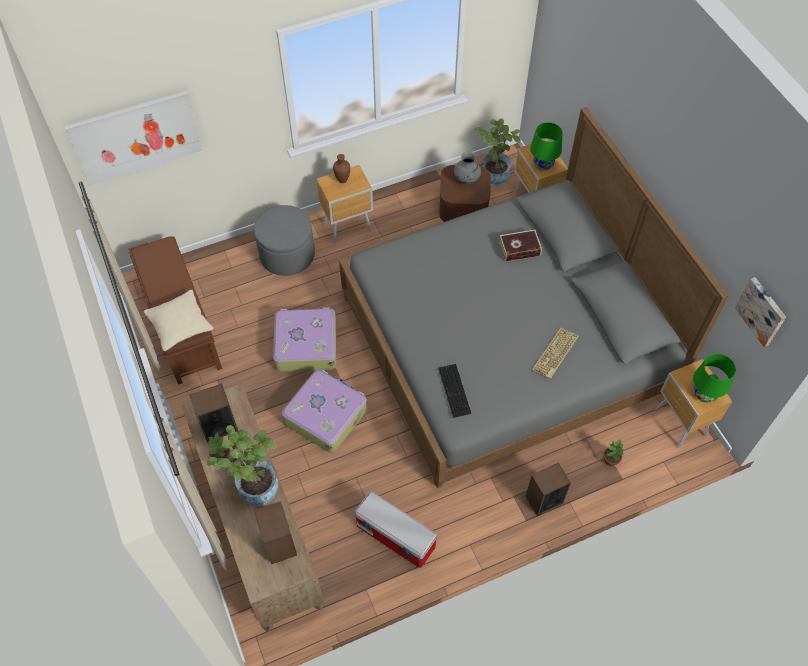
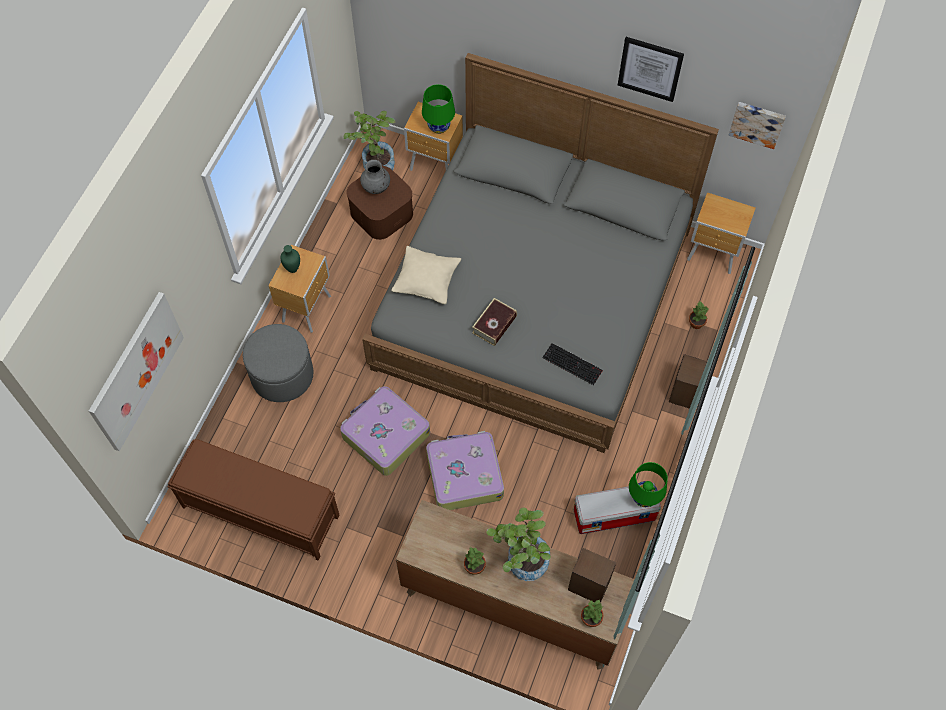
camera: 45 degrees left, 5 degrees up
beige pillow [144,290,214,351] -> beige pillow moved to [391,246,461,304]
speaker [189,383,238,443] -> none
brown vase [333,154,350,183] -> green vase [280,245,300,273]
book [499,230,542,262] -> book moved to [472,298,517,346]
keyboard [532,327,579,379] -> none
green table lamp [693,354,736,403] -> green table lamp moved to [629,462,668,507]
none -> potted plant [581,600,603,627]
none -> picture [618,37,684,102]

